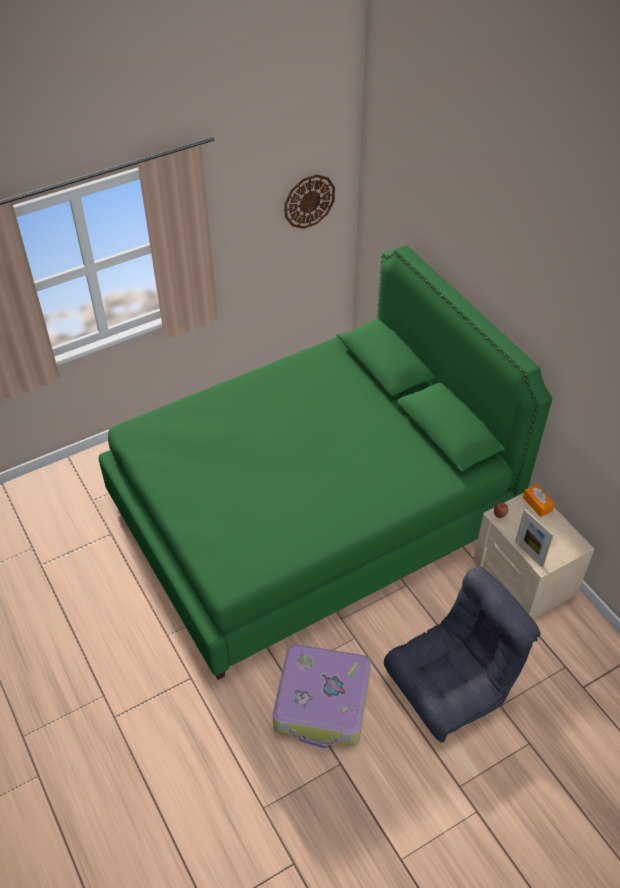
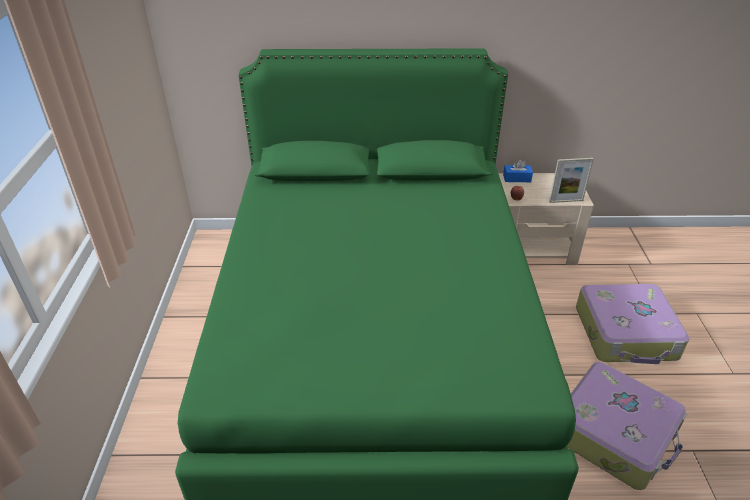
camera: 60 degrees left, 10 degrees down
wall clock [284,174,335,229] -> none
grey armchair [384,566,541,743] -> suitcase [576,284,689,364]
orange tissue box [523,484,555,517] -> blue tissue box [503,160,533,182]

